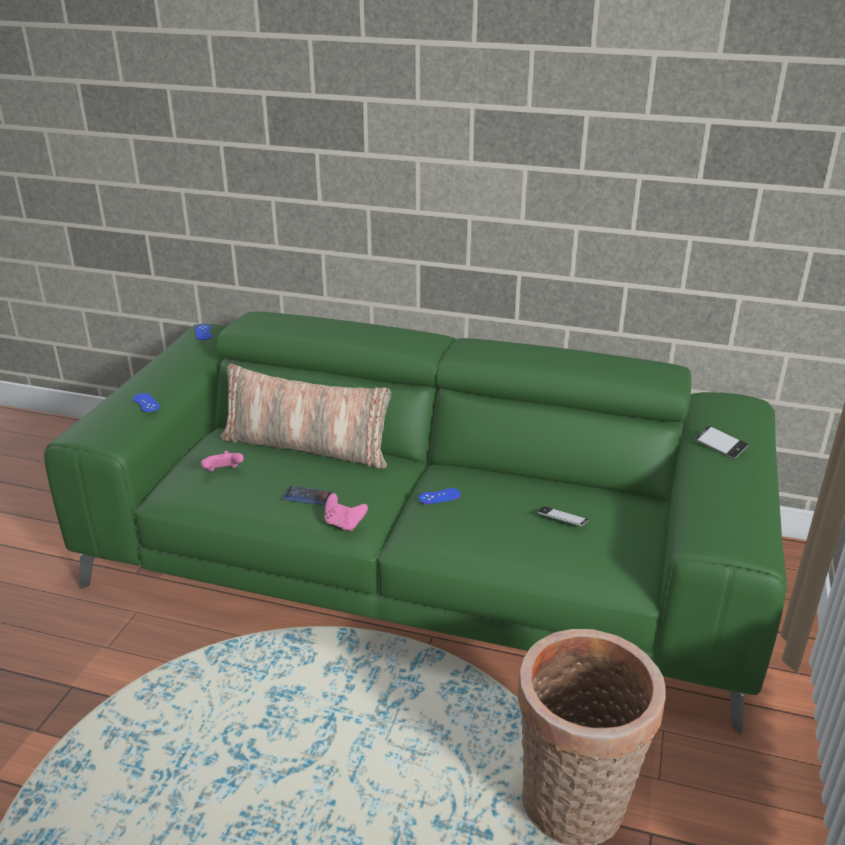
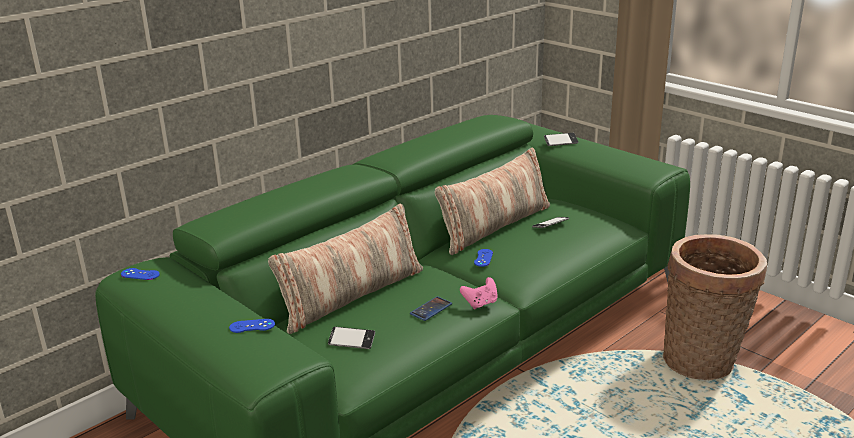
camera: 60 degrees left, 5 degrees down
pink game controller [201,451,244,471] -> phone [328,327,375,349]
none -> pillow [435,147,550,255]

